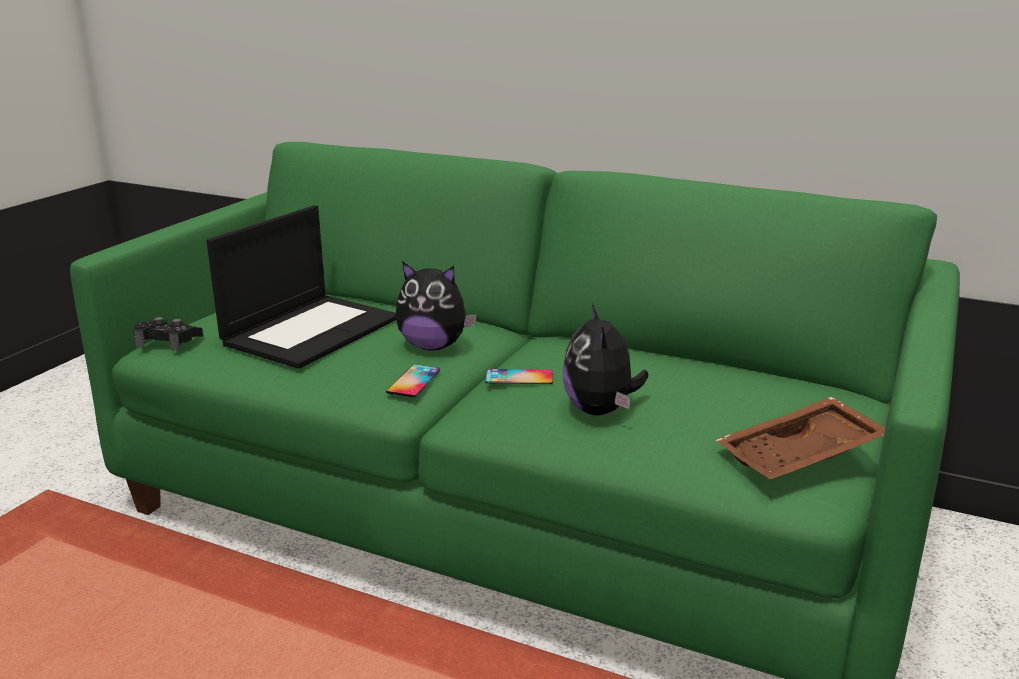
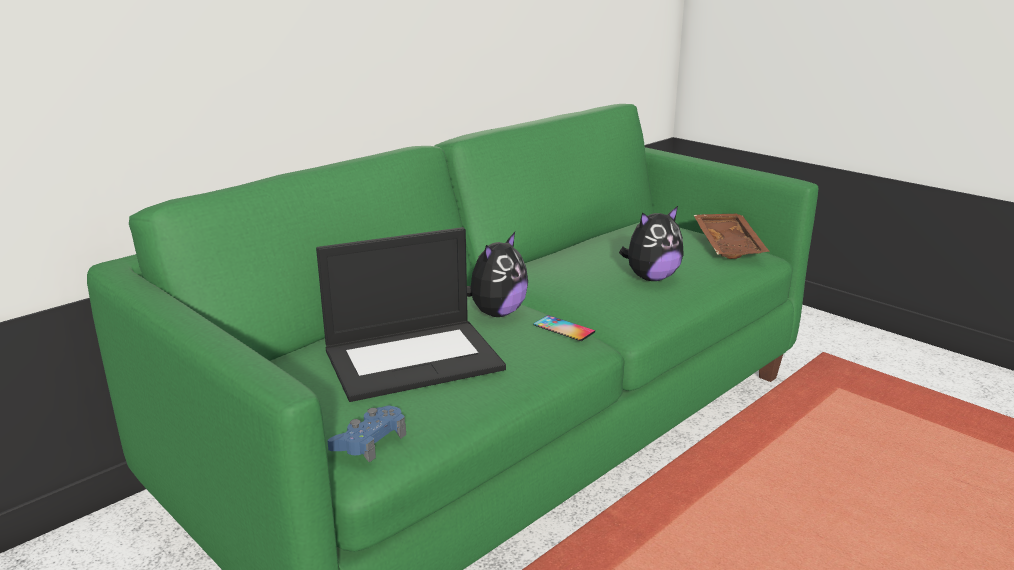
camera: 70 degrees left, 0 degrees up
black game controller [133,317,203,351] -> blue game controller [327,405,406,463]
laptop [206,205,396,369] -> laptop turned 105 degrees clockwise [316,227,506,402]
phone [486,369,553,384] -> none
plush toy [563,304,648,416] -> plush toy turned 45 degrees counterclockwise [619,206,684,281]

